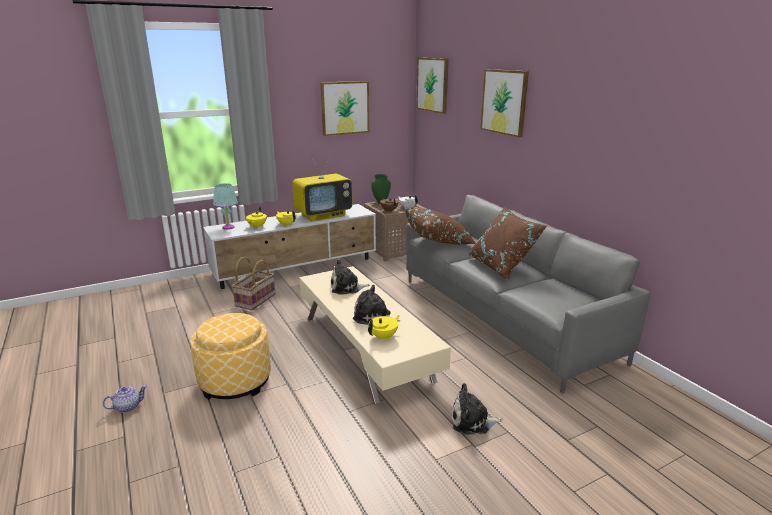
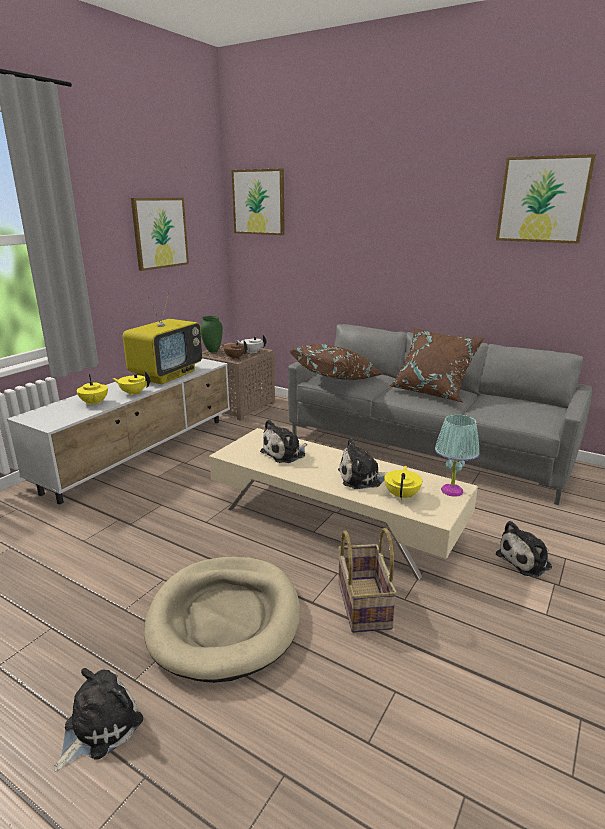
camera: 30 degrees left, 0 degrees up
teapot [103,385,147,413] -> plush toy [54,668,143,772]
ottoman [190,313,271,399] -> beige dog bed [144,557,300,683]
turquoise table lamp [213,183,238,230] -> turquoise table lamp moved to [435,414,479,497]
basket [232,256,275,310] -> basket moved to [338,528,397,633]
picture [480,69,529,137] -> picture moved to [496,154,596,244]

